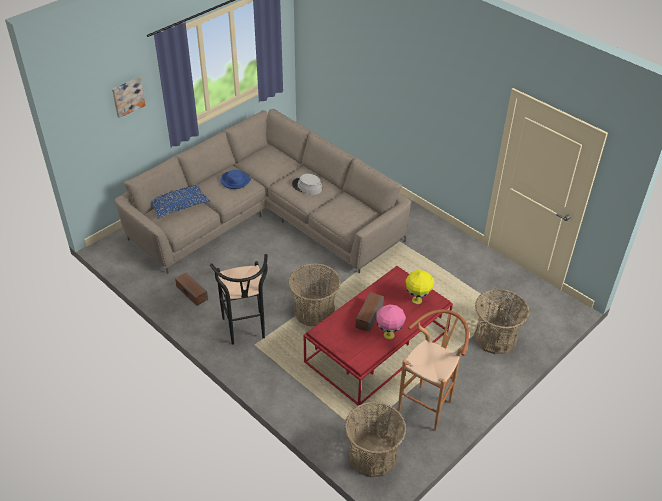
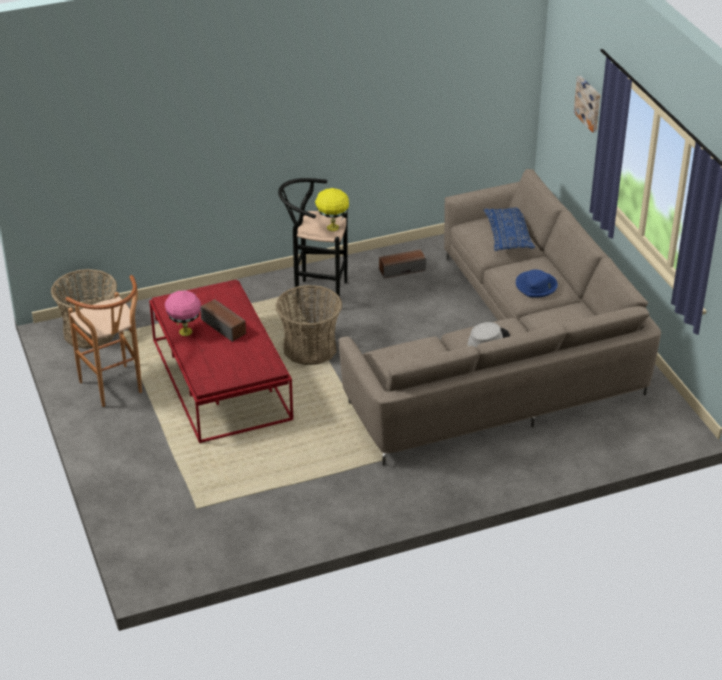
camera: 115 degrees right, 5 degrees down
yellow table lamp [406,270,434,304] -> yellow table lamp moved to [315,188,349,231]
basket [474,289,530,354] -> none

